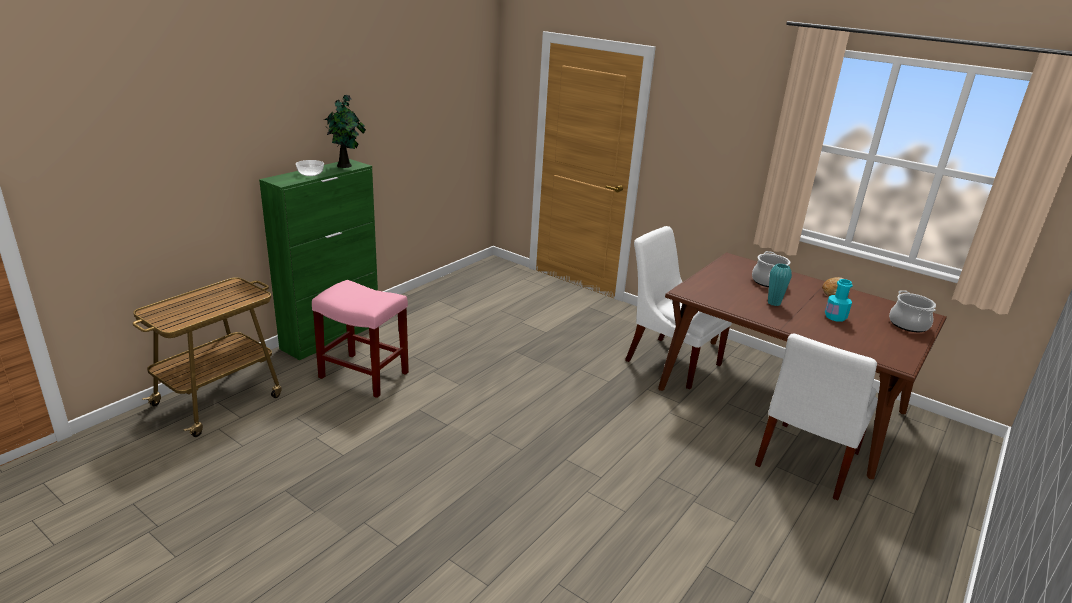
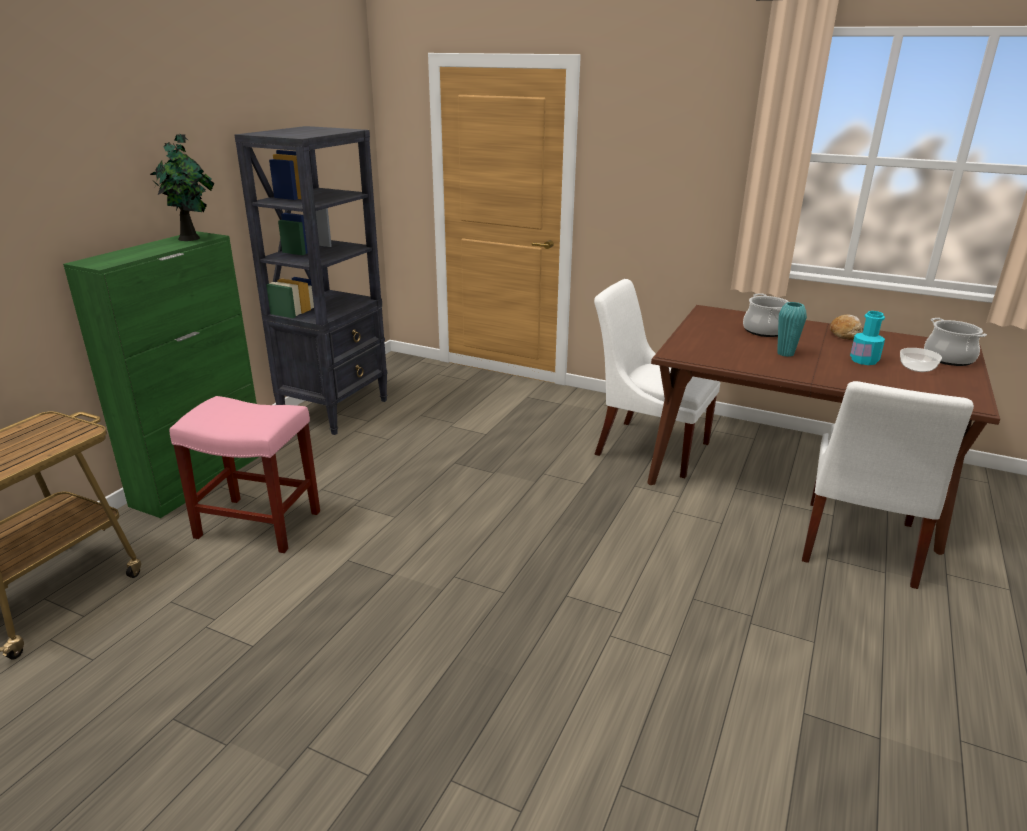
camera: 10 degrees left, 0 degrees up
bowl [296,160,324,176] -> bowl moved to [900,348,942,372]
none -> black bookcase [234,126,388,435]

